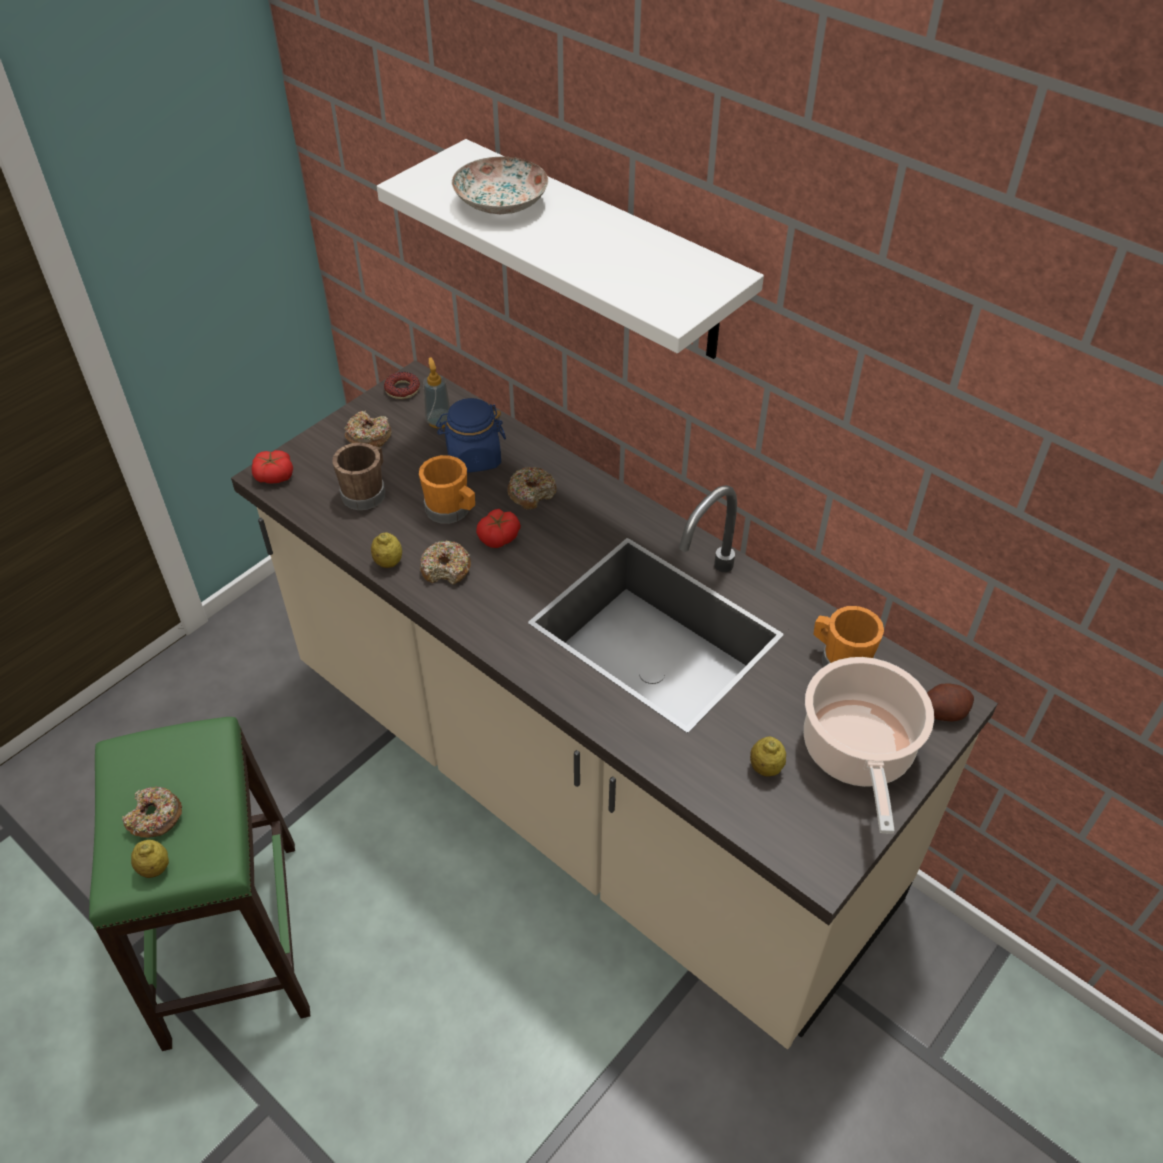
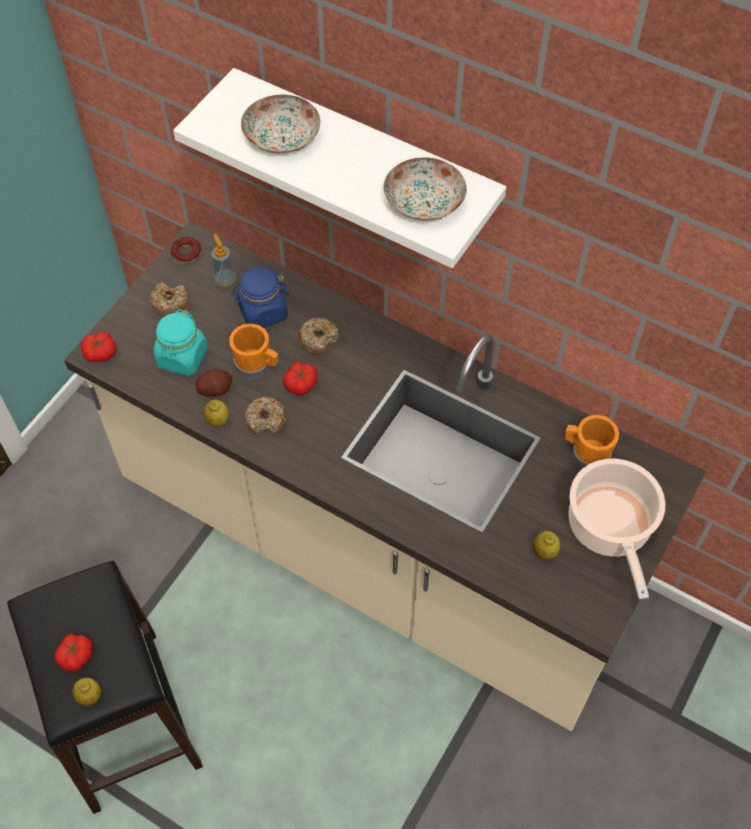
camera: 10 degrees left, 10 degrees up
green stool [89,717,310,1051] -> black stool [7,561,203,814]
donut [122,786,182,838] -> tomato [55,633,93,671]
brown mug [333,443,385,510] -> turquoise jar [153,309,208,376]
potato [927,683,974,722] -> potato moved to [196,370,232,397]
none -> plate [383,158,467,221]

